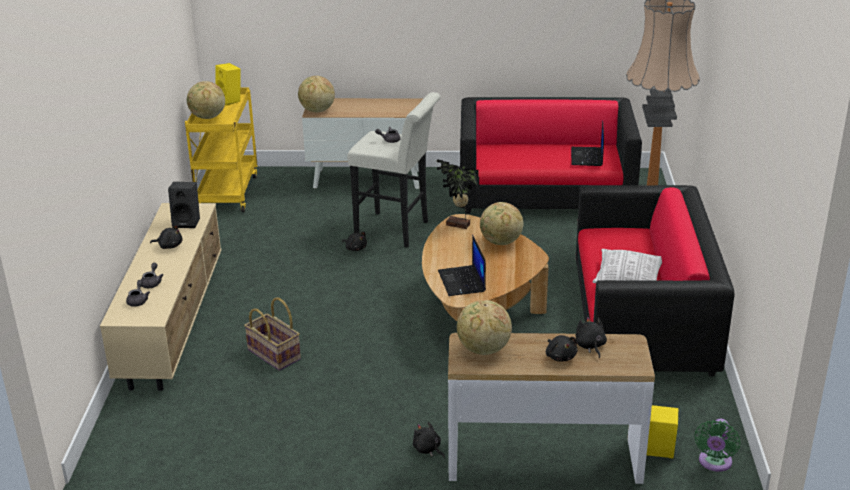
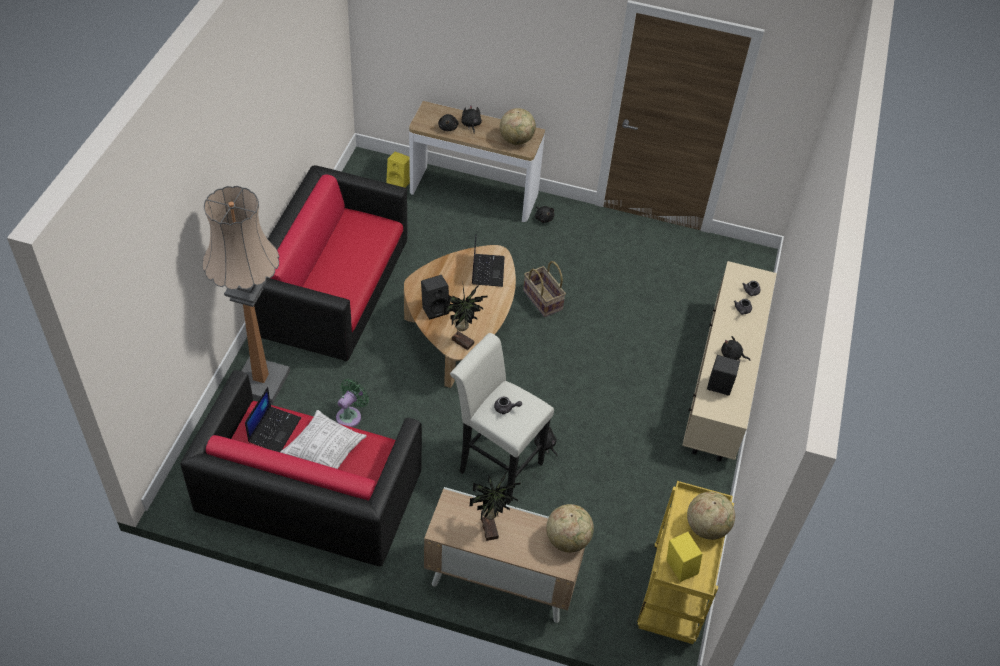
camera: 170 degrees left, 20 degrees up
basket [244,298,301,371] -> basket moved to [523,261,566,317]
globe [480,202,523,245] -> black speaker [421,275,449,320]
pillow [593,249,662,283] -> pillow moved to [280,410,367,469]
green fan [695,419,740,472] -> green fan moved to [336,379,369,427]
none -> potted plant [470,469,521,541]

